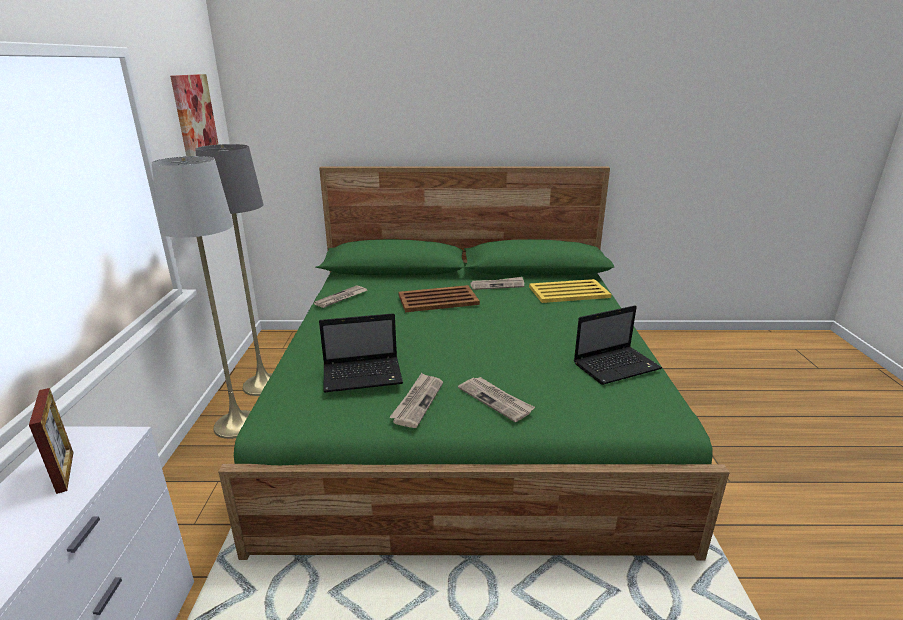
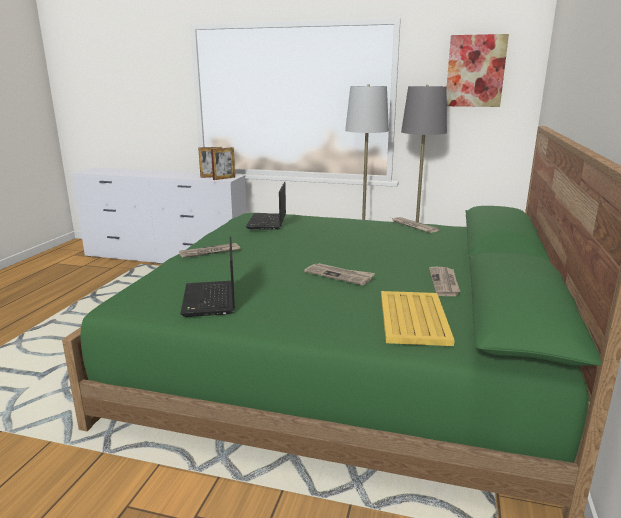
camera: 105 degrees right, 5 degrees down
newspaper [389,373,443,428] -> newspaper moved to [304,263,375,285]
brown tray [398,285,480,312] -> none
none -> picture frame [211,147,235,180]

